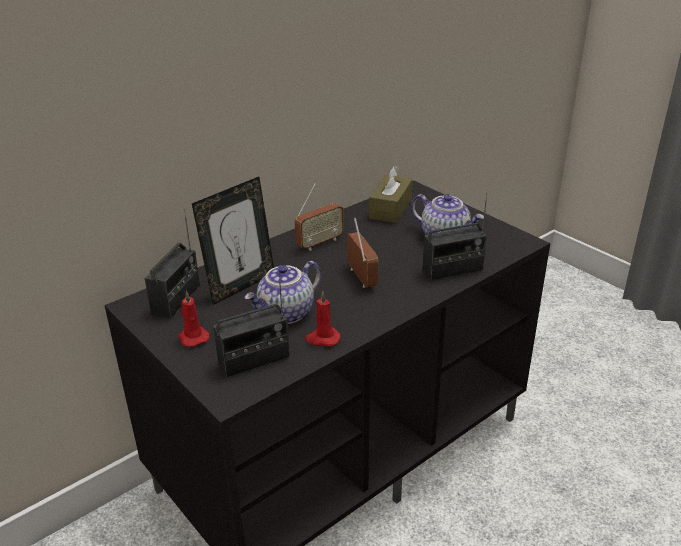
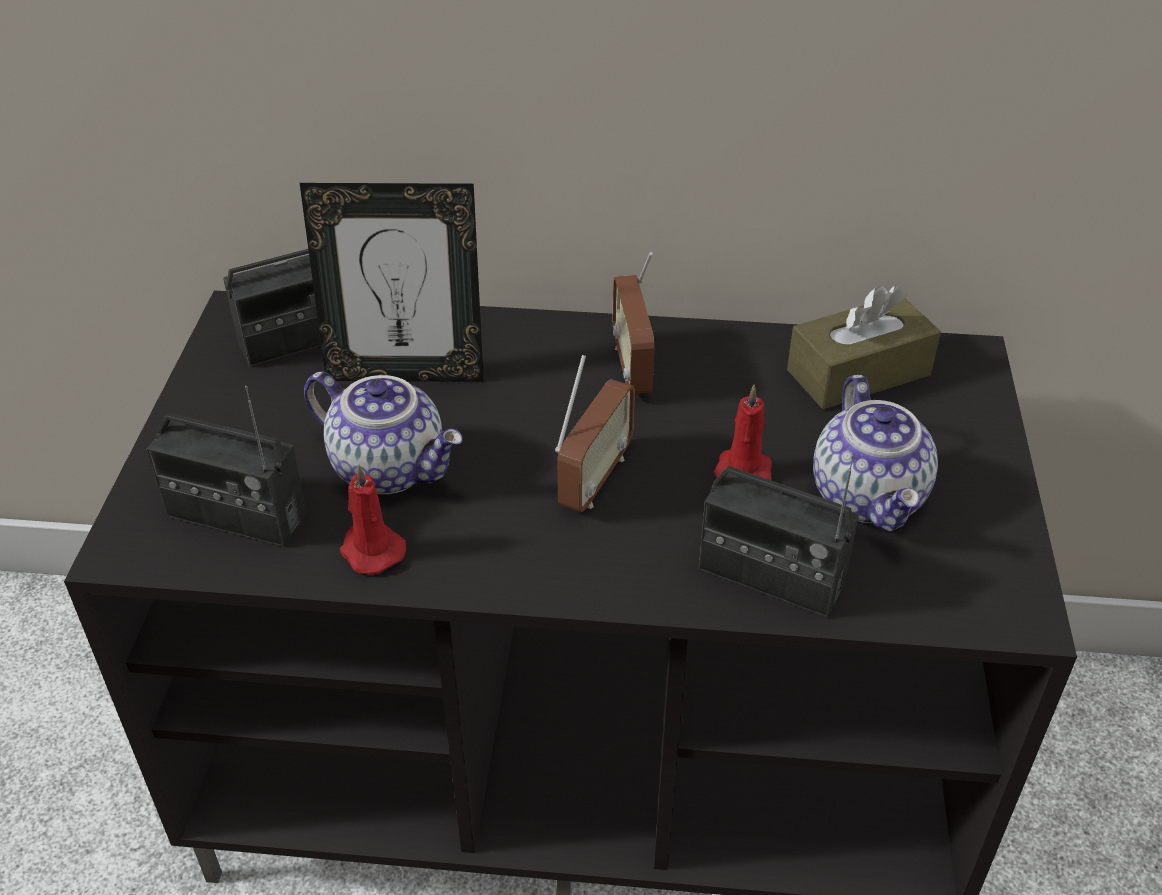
camera: 45 degrees right, 10 degrees up
red candle [178,290,210,347] -> red candle moved to [714,385,772,480]
teapot [245,261,321,324] -> teapot turned 150 degrees counterclockwise [304,372,463,494]
radio [295,183,344,251] -> radio turned 75 degrees clockwise [612,252,654,394]

